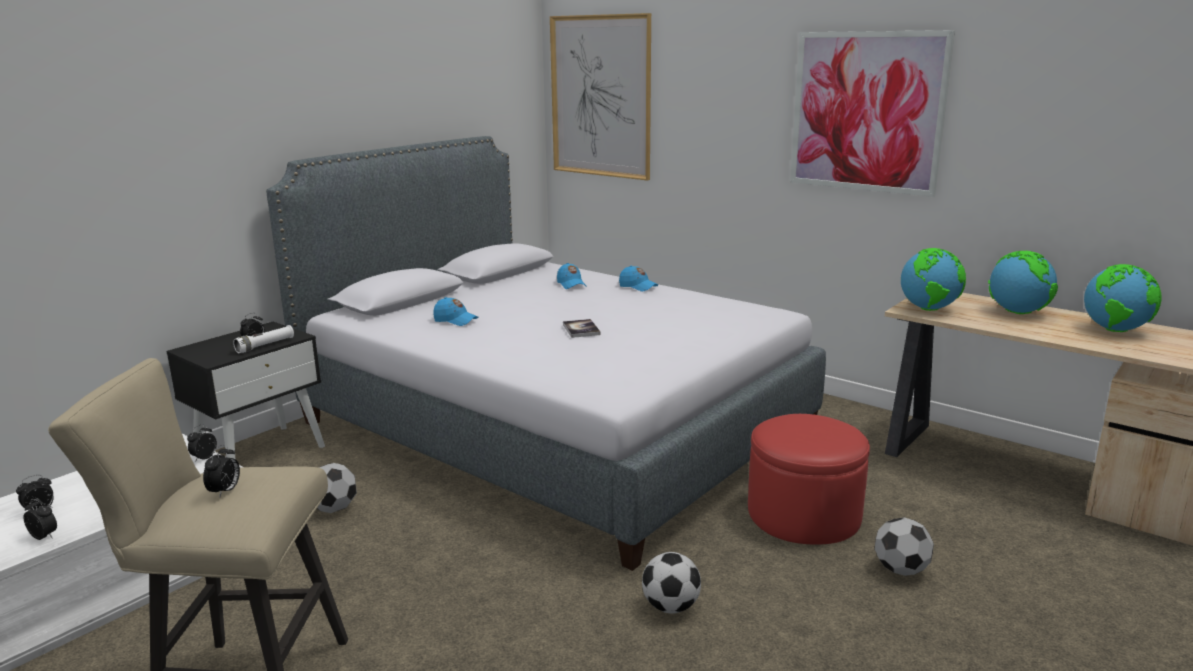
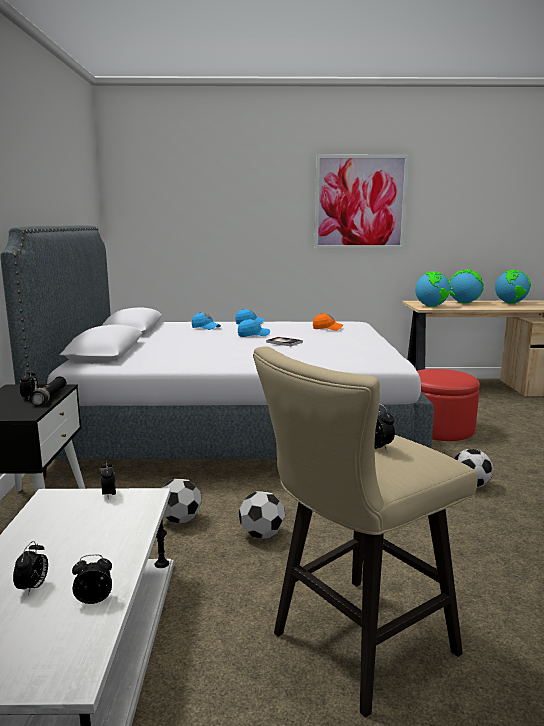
camera: 40 degrees left, 5 degrees down
white flashlight [233,325,294,353] -> black flashlight [30,376,66,406]
blue cap [433,297,478,326] -> blue cap moved to [238,319,270,337]
picture [550,13,651,180] -> none
football [875,517,934,576] -> football moved to [239,491,285,539]
none -> orange cap [313,313,343,331]

